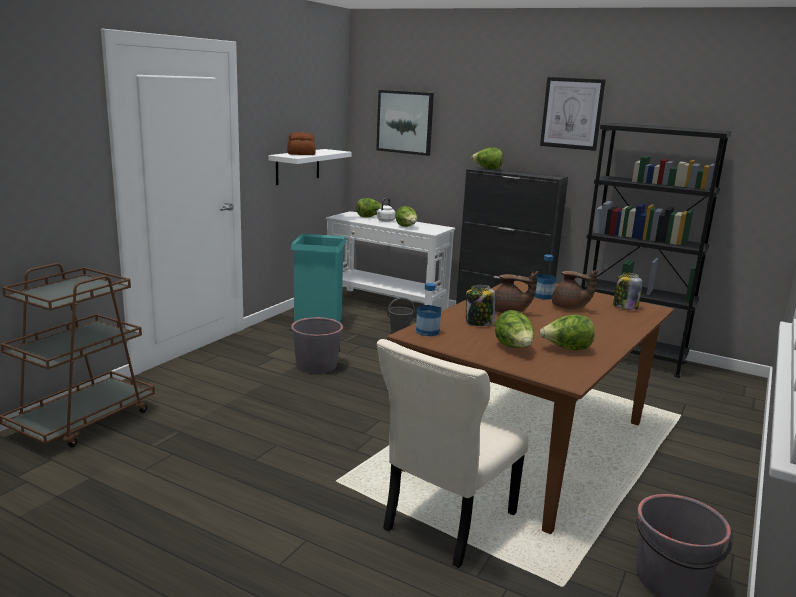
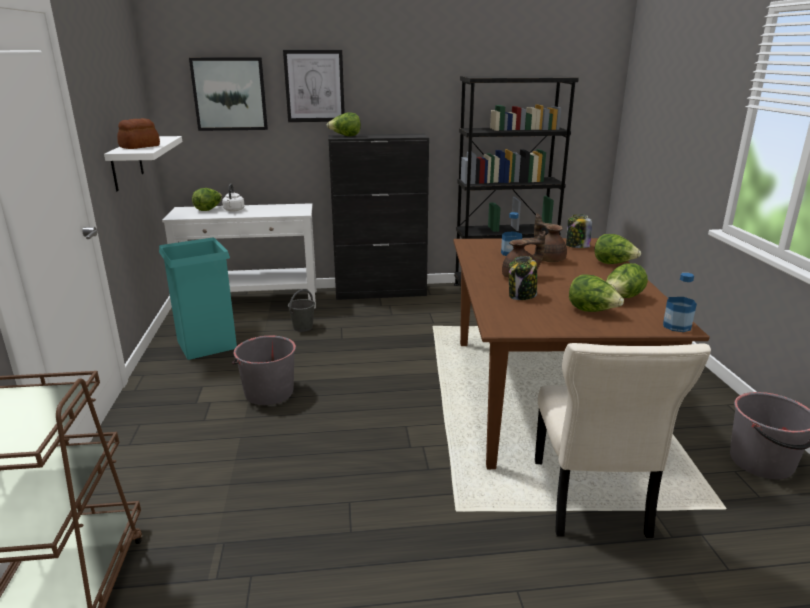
camera: 35 degrees left, 5 degrees up
lettuce [395,206,418,227] -> lettuce moved to [594,234,641,264]
bottle [416,283,441,336] -> bottle moved to [663,273,697,332]
picture [540,77,606,151] -> picture moved to [283,50,345,122]
brown teapot [552,269,598,310] -> brown teapot turned 120 degrees counterclockwise [534,214,567,262]

